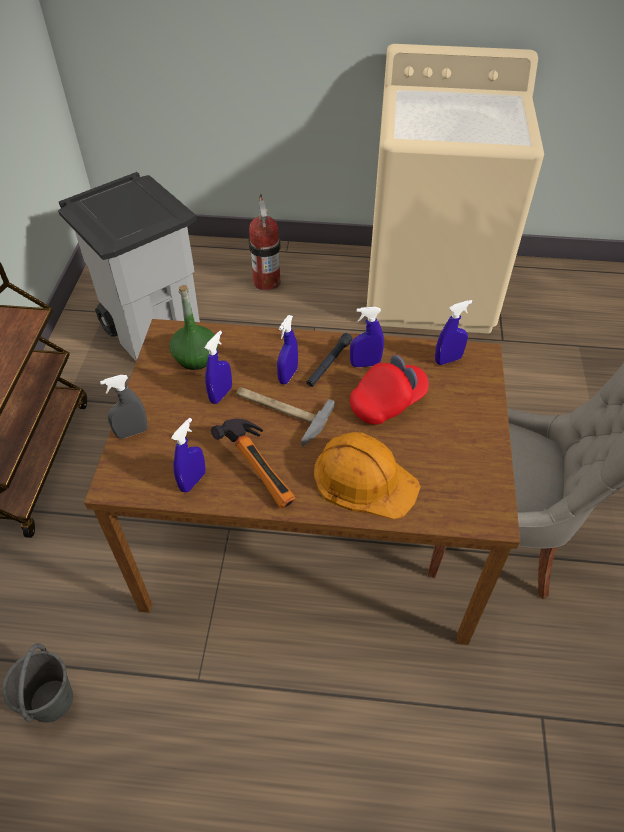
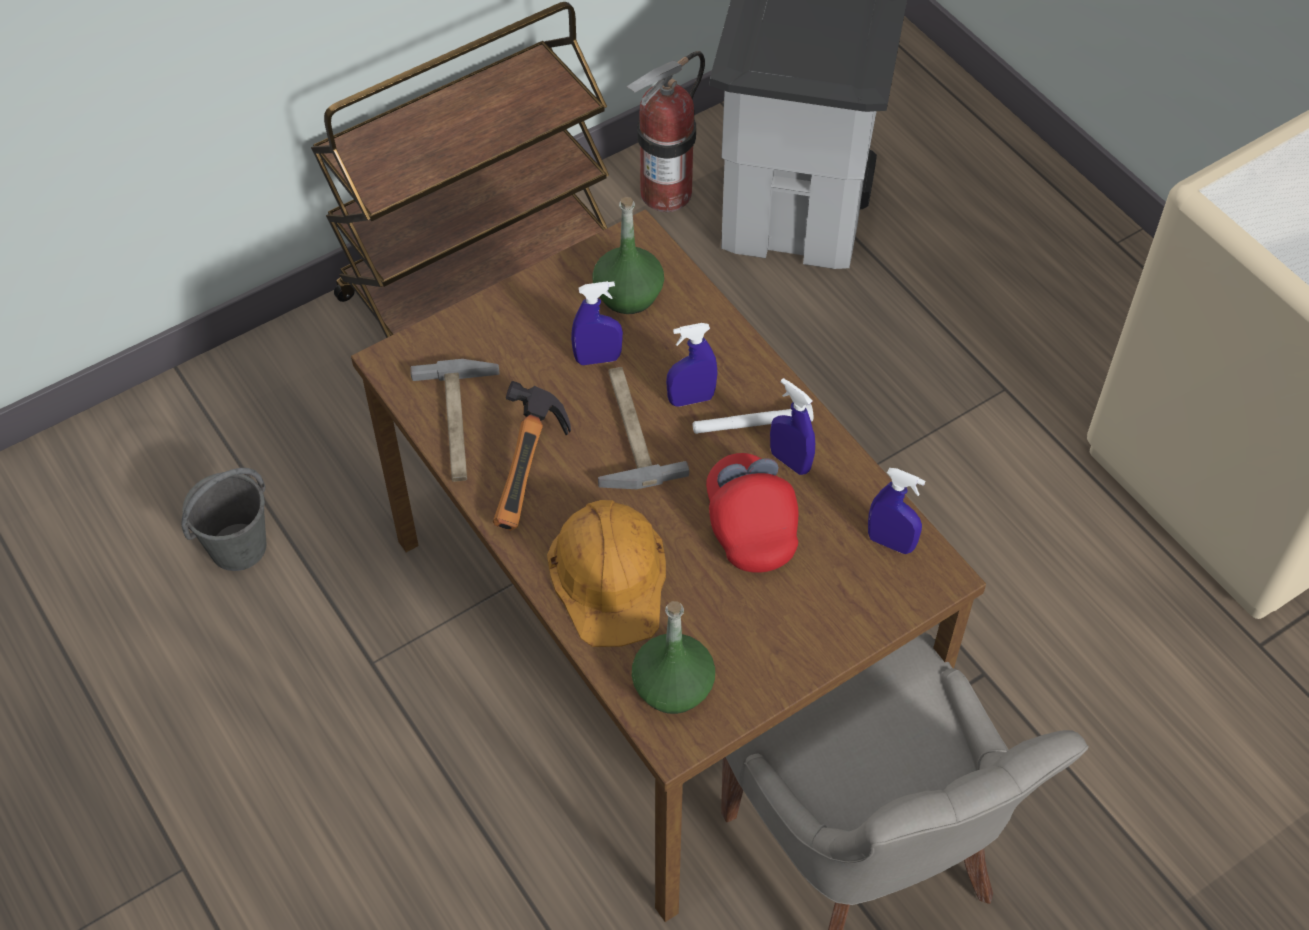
camera: 50 degrees right, 5 degrees up
grey spray bottle [100,375,147,439] -> none
blue spray bottle [171,418,206,493] -> hammer [410,359,500,482]
fire extinguisher [249,194,280,291] -> fire extinguisher moved to [627,51,705,212]
black flashlight [307,333,352,387] -> white flashlight [693,404,813,434]
red cap [350,355,429,425] -> red cap turned 120 degrees counterclockwise [706,453,798,573]
none -> green bottle [632,601,715,714]

